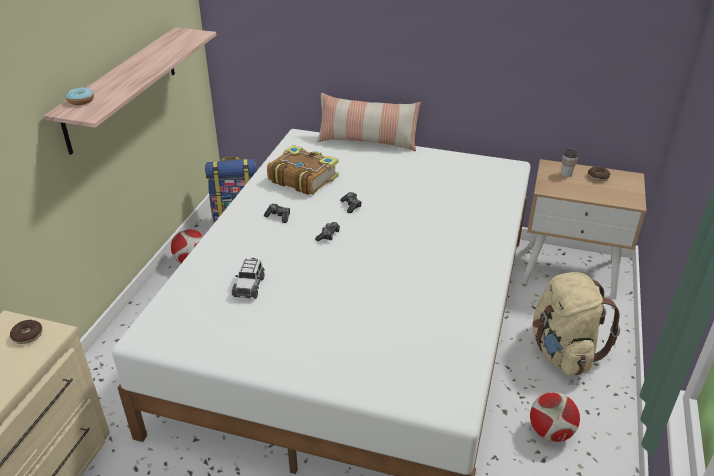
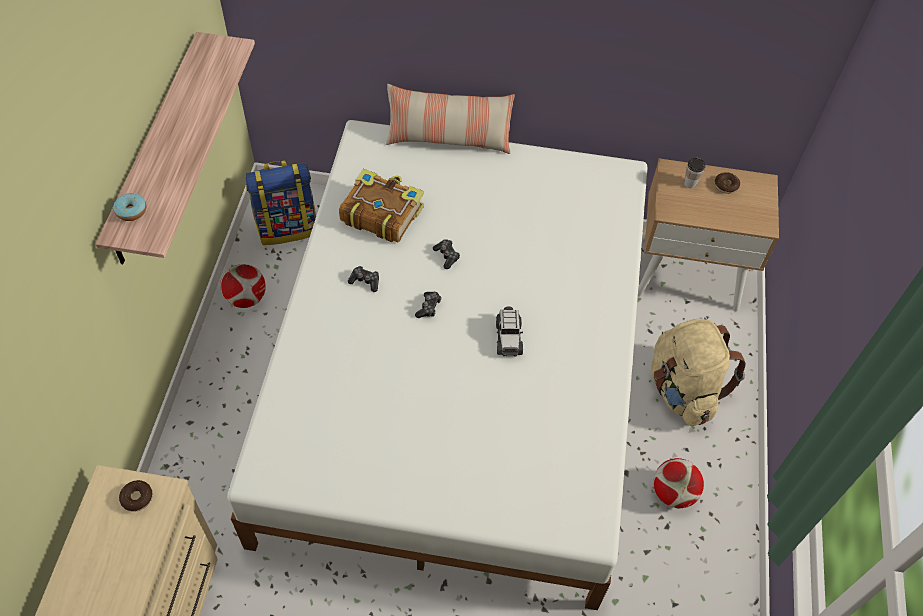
camera: 10 degrees left, 20 degrees up
toy car [232,258,265,299] -> toy car moved to [496,306,523,356]

